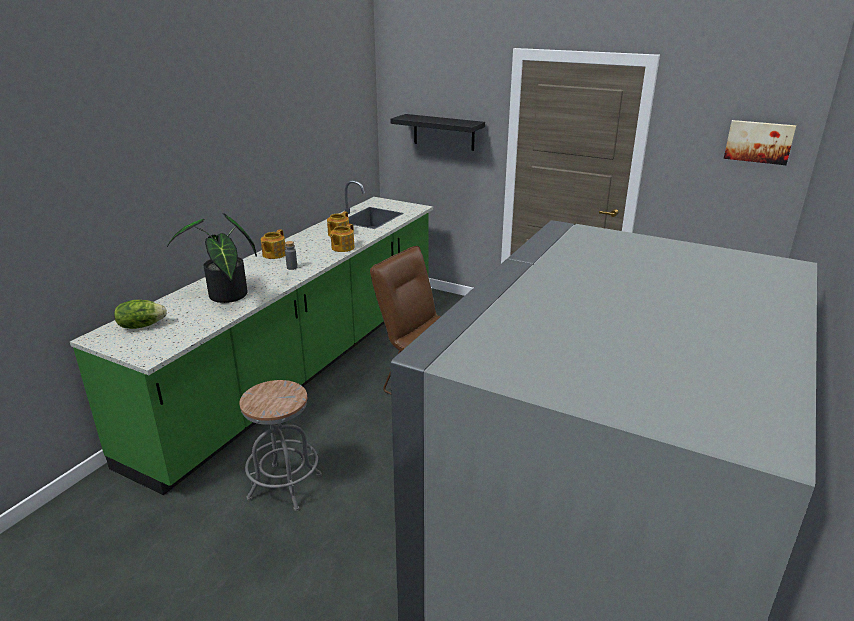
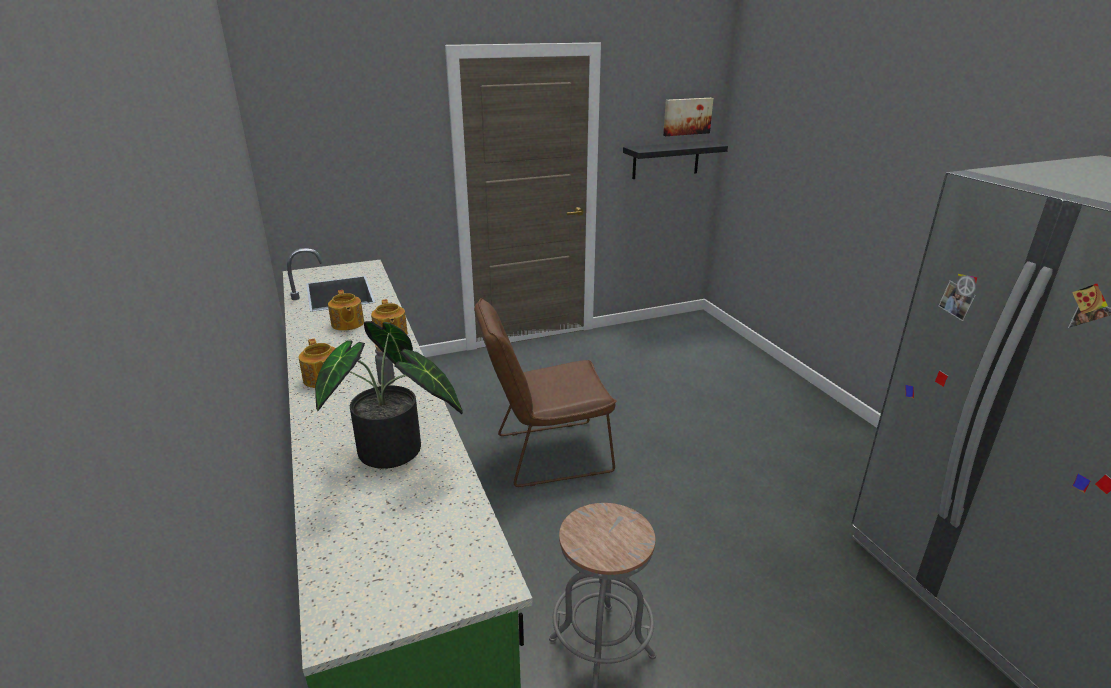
camera: 50 degrees left, 0 degrees up
lettuce [114,300,167,329] -> none
black shelf [390,114,485,151] -> black shelf moved to [623,141,728,179]

